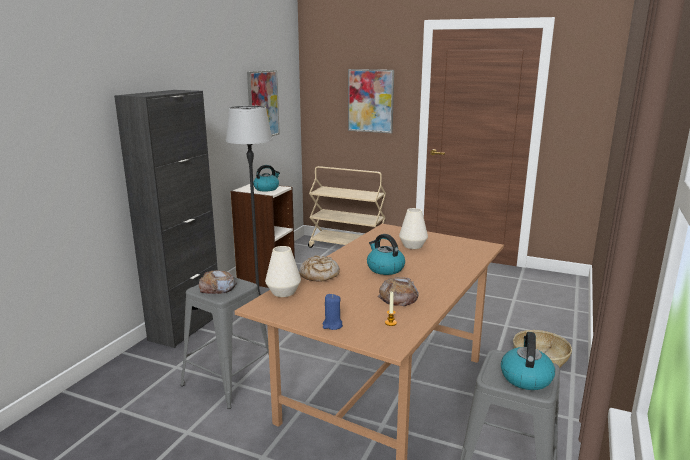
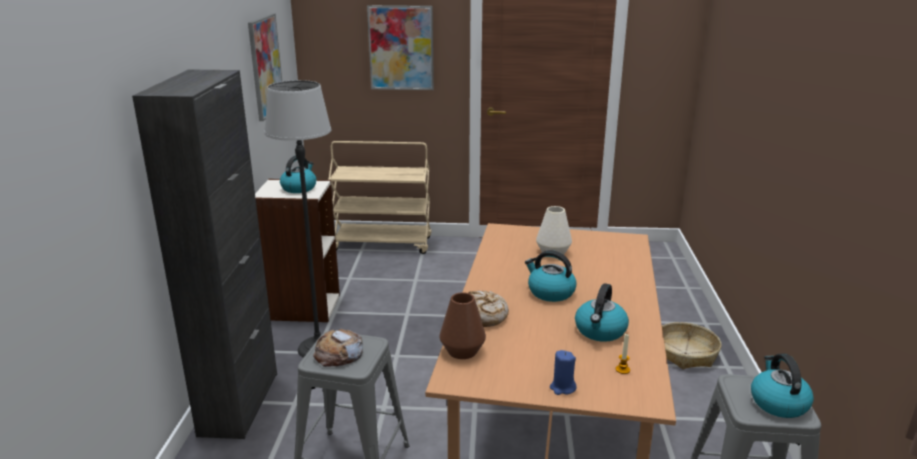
camera: 20 degrees left, 5 degrees up
white vase [265,246,301,297] -> brown vase [439,292,486,359]
bread [377,277,419,306] -> kettle [575,283,629,342]

